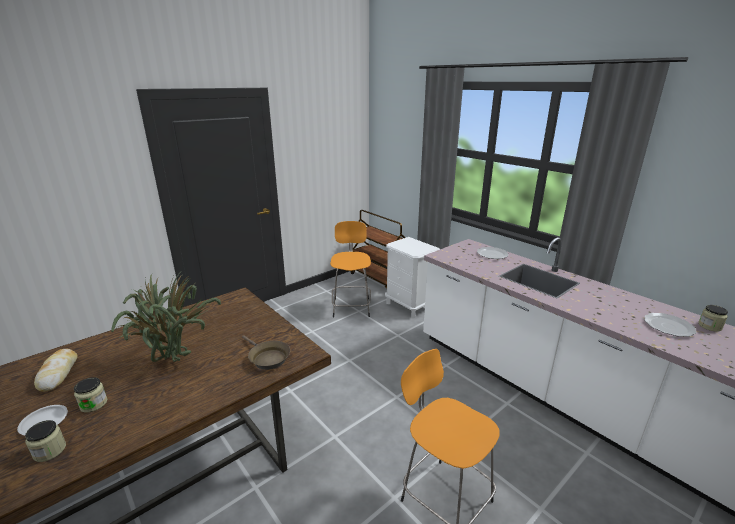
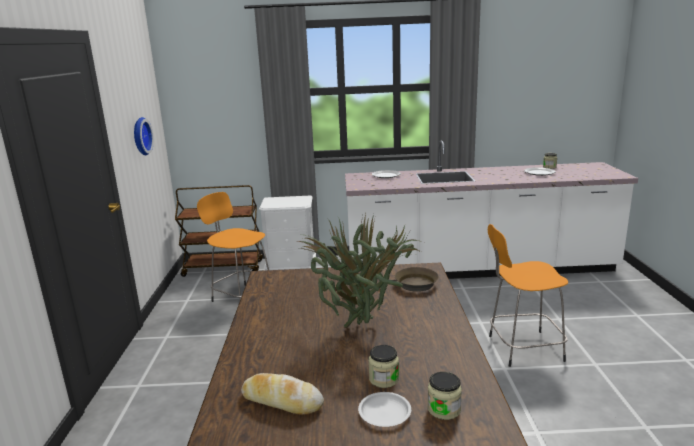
camera: 50 degrees left, 5 degrees down
none -> wall clock [134,117,154,155]

